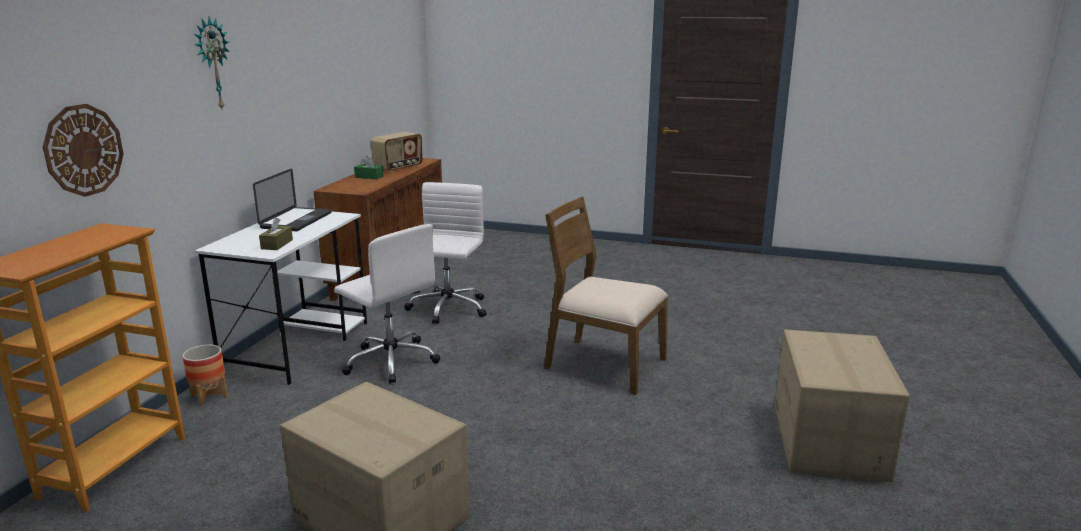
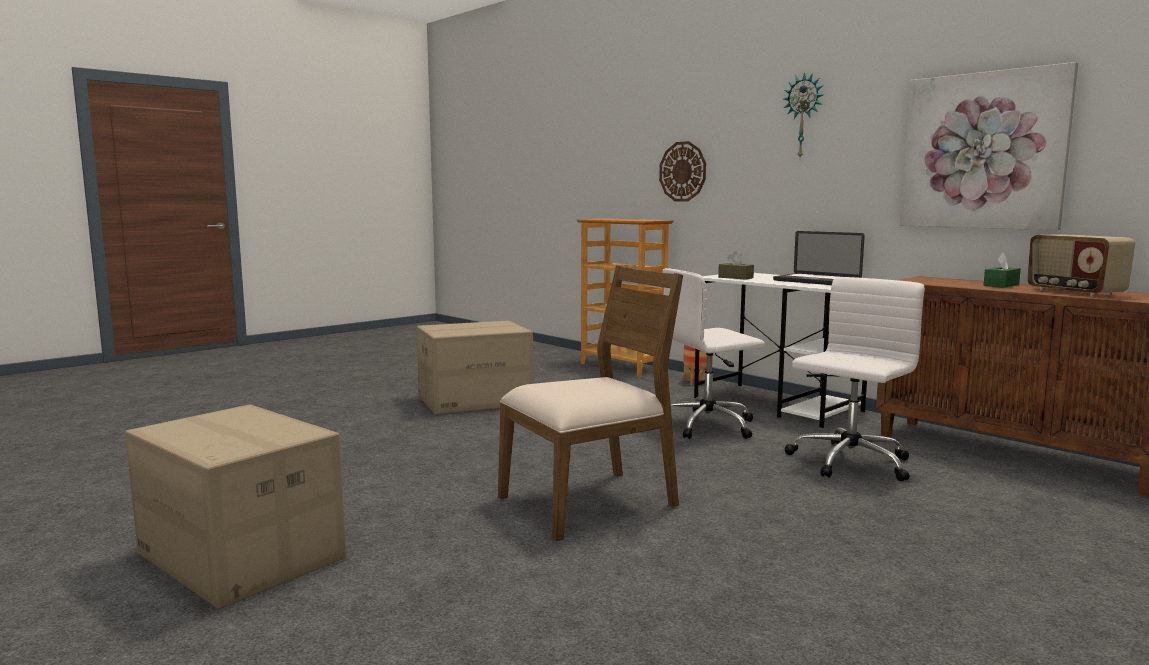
camera: 120 degrees right, 10 degrees down
white office chair [404,182,486,324] -> white office chair turned 90 degrees counterclockwise [784,277,925,481]
none -> picture [900,62,1078,230]

